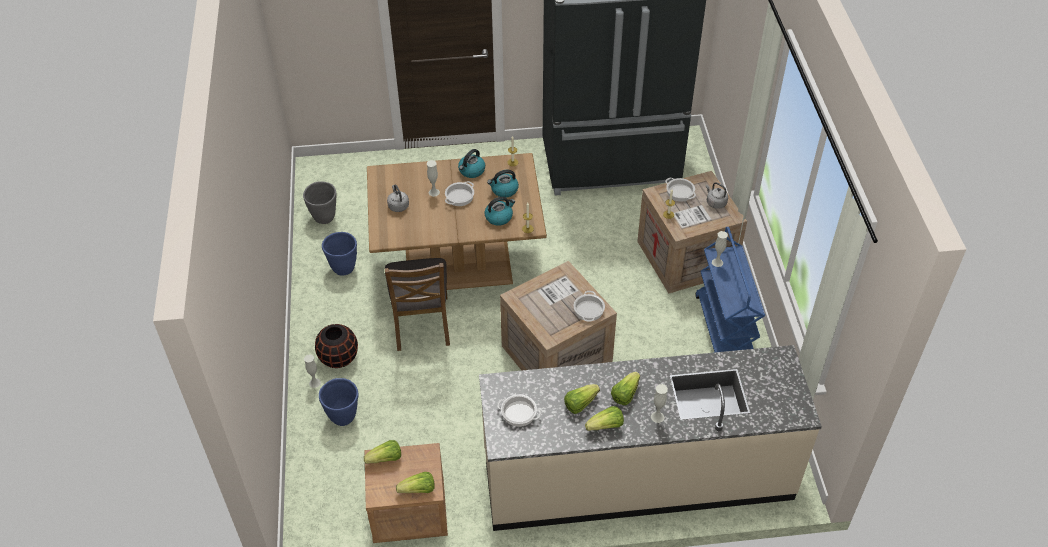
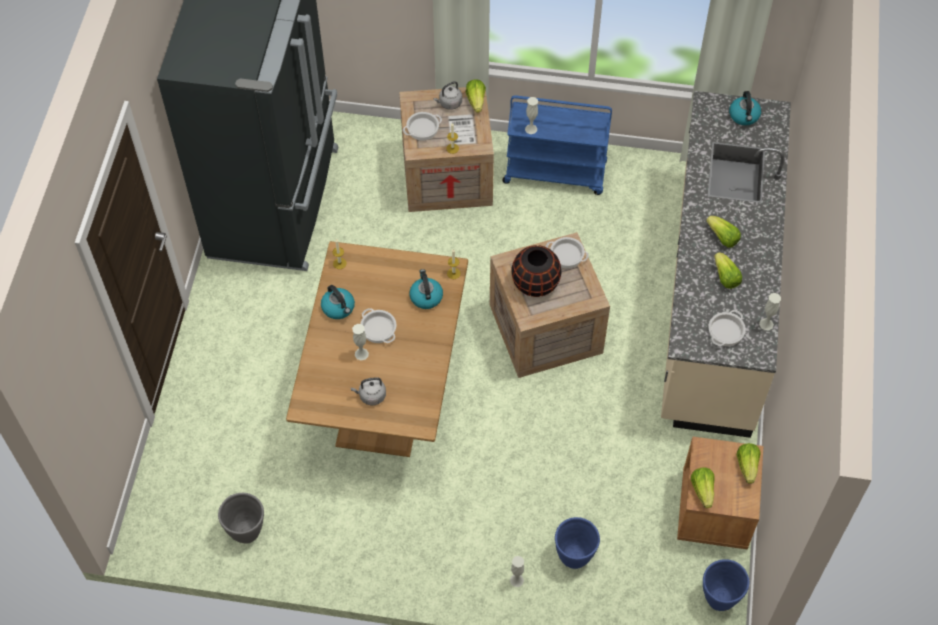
camera: 75 degrees left, 10 degrees up
black vase [315,324,358,368] -> black vase moved to [511,245,562,297]
blue planter [322,232,357,276] -> blue planter moved to [703,560,749,611]
brown chair [385,258,450,351] -> none
kettle [487,170,519,198] -> kettle moved to [729,91,761,125]
lettuce [585,406,624,431] -> lettuce moved to [466,79,486,113]
white vase [651,384,668,423] -> white vase moved to [759,293,781,330]

